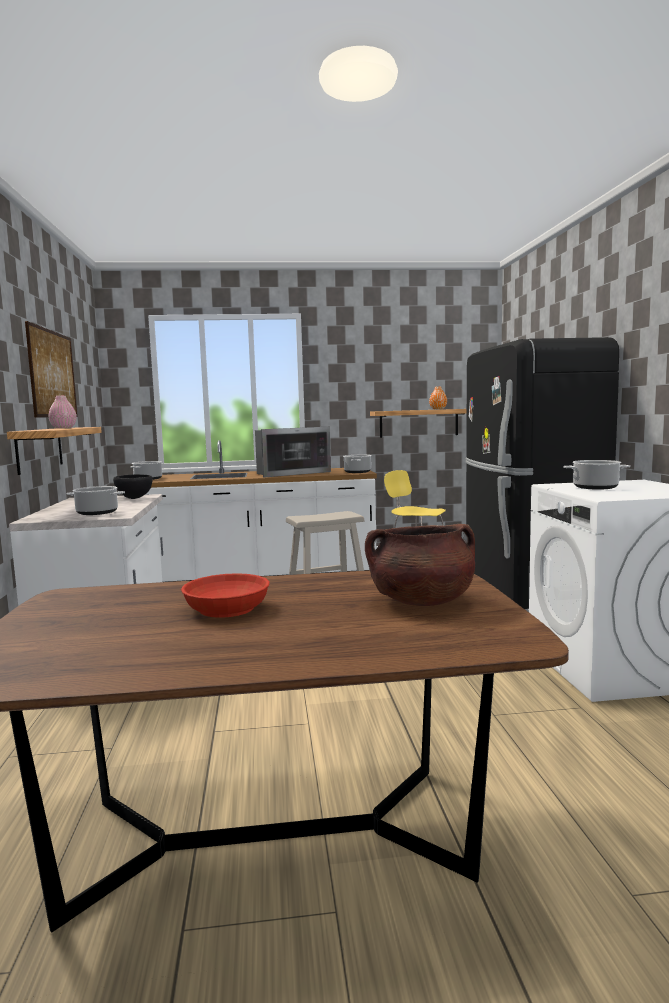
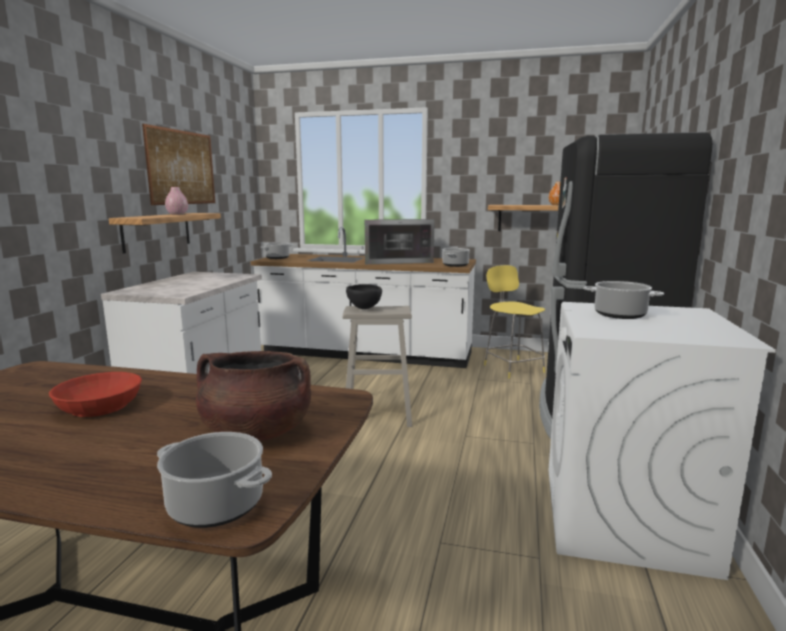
camera: 20 degrees right, 5 degrees up
cooking pot [66,486,125,515] -> cooking pot moved to [157,432,272,528]
black bowl [113,474,153,499] -> black bowl moved to [346,284,382,309]

